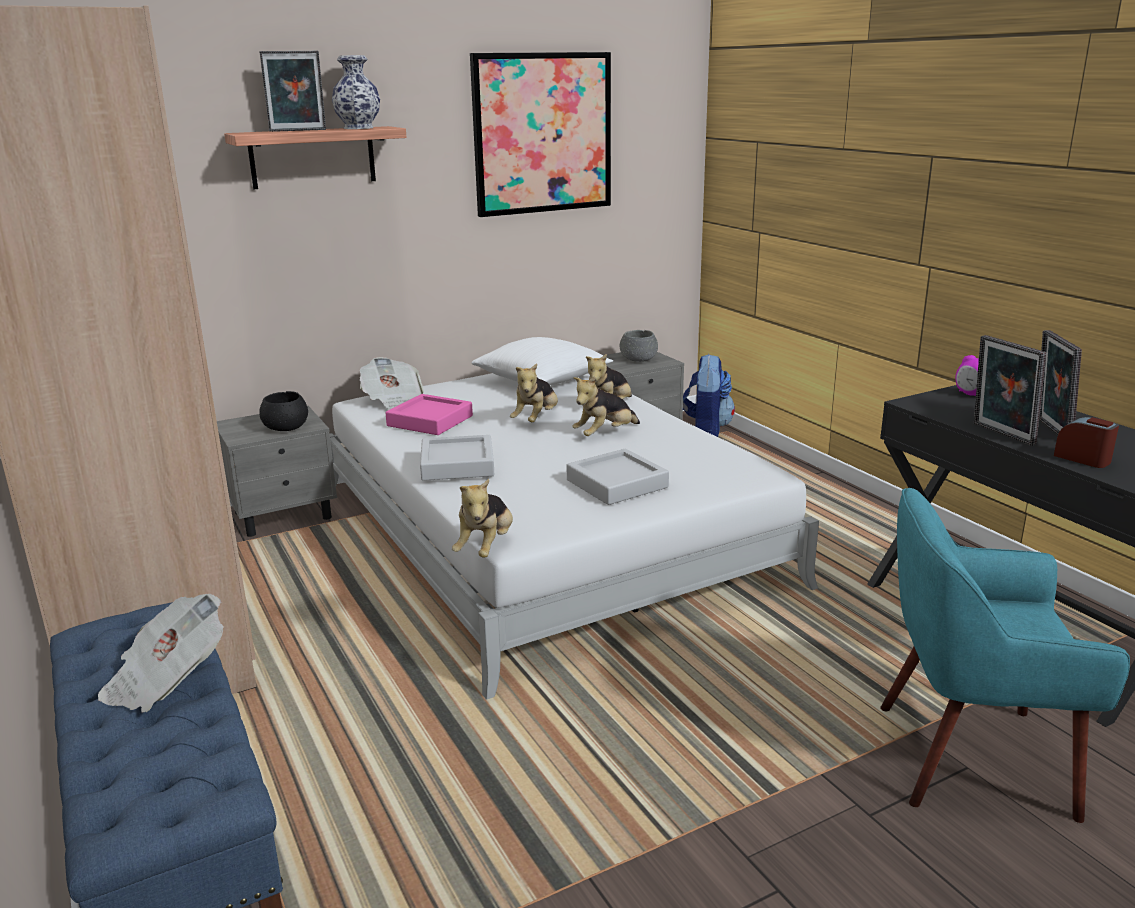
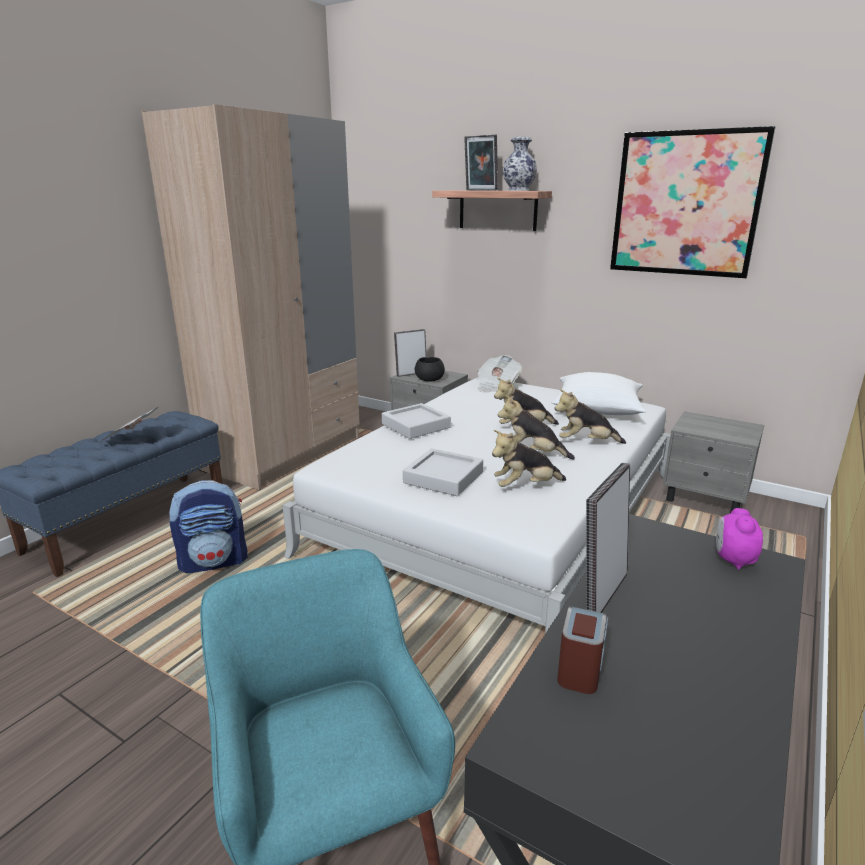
camera: 60 degrees right, 0 degrees up
pink tray [385,394,473,435] -> none
plush toy [452,479,513,558] -> plush toy moved to [492,430,566,487]
grey bowl [620,330,658,362] -> none
backpack [683,354,735,437] -> backpack moved to [169,480,248,573]
picture frame [1039,330,1082,435] -> picture frame moved to [394,329,427,377]

